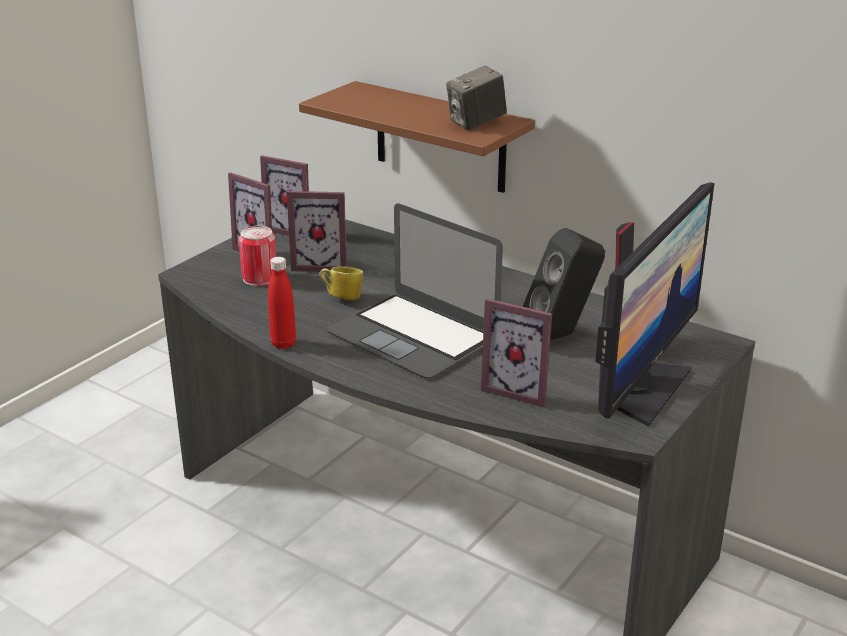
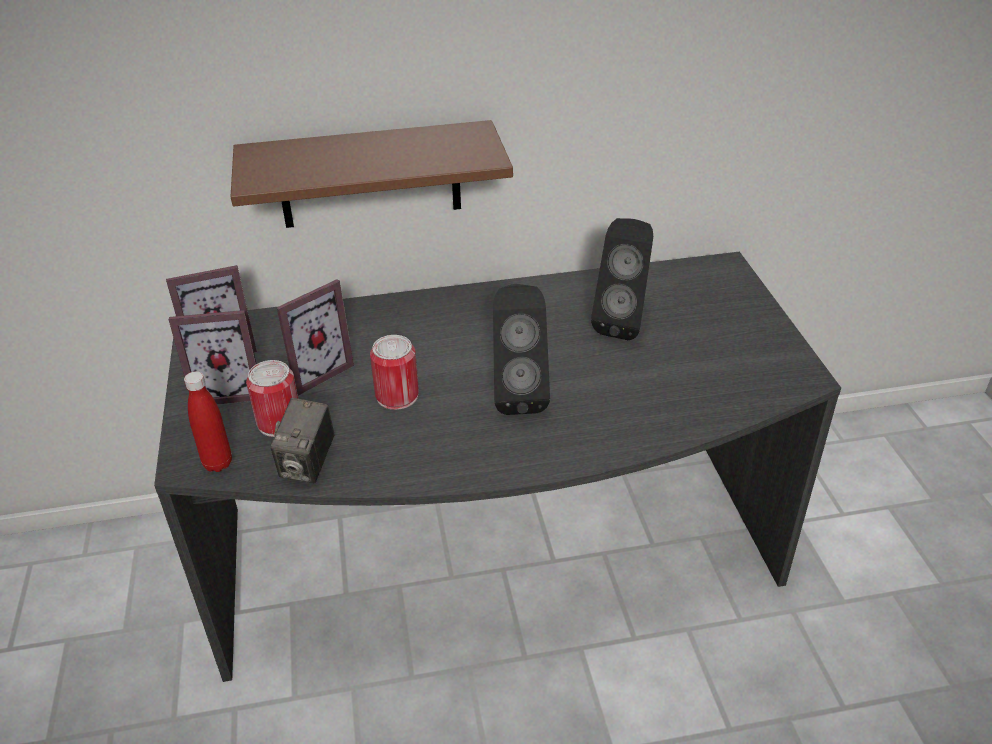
camera: 45 degrees left, 10 degrees up
red bottle [268,257,296,349] -> red bottle moved to [184,371,232,472]
mug [319,267,363,301] -> can [370,335,419,410]
laptop [327,203,503,379] -> black speaker [493,284,550,415]
camera [446,65,507,130] -> camera moved to [271,398,335,483]
picture frame [481,299,552,408] -> none
monitor [596,182,714,427] -> none

